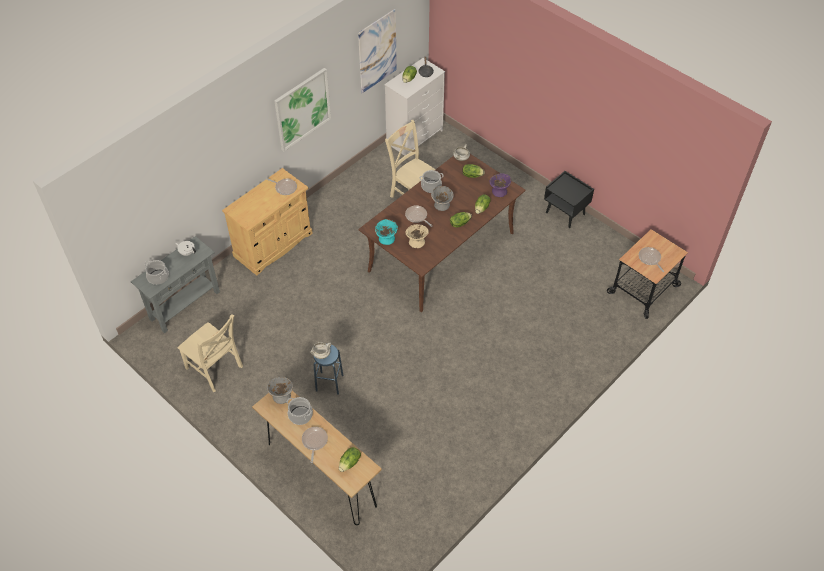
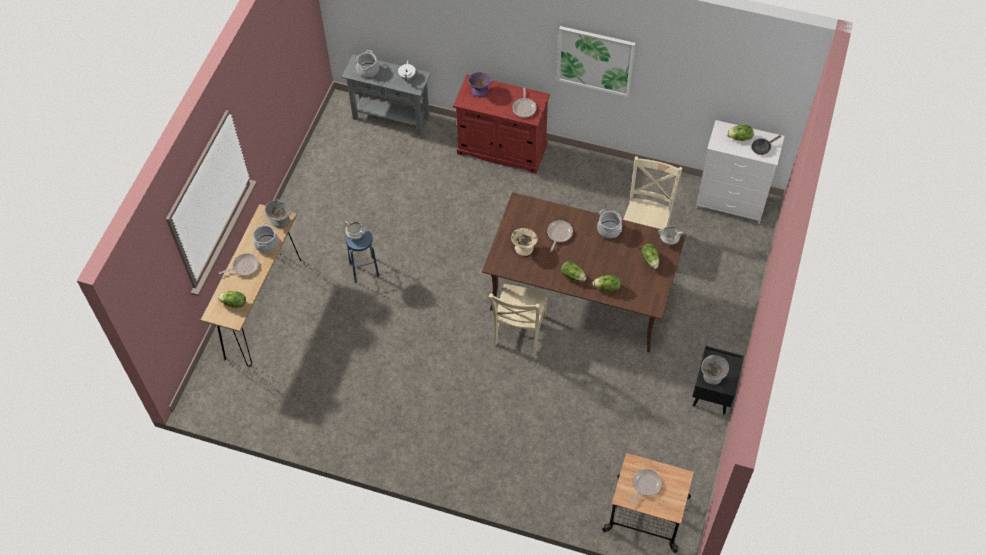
camera: 65 degrees right, 5 degrees up
beige chair [177,314,243,392] -> beige chair moved to [489,284,548,355]
beige cabinet [222,168,313,275] -> red cabinet [453,74,550,174]
picture [358,9,397,93] -> none
turquoise bowl [375,219,398,245] -> none
grey bowl [431,186,454,211] -> grey bowl moved to [701,355,729,385]
purple bowl [490,174,511,197] -> purple bowl moved to [468,72,492,98]

